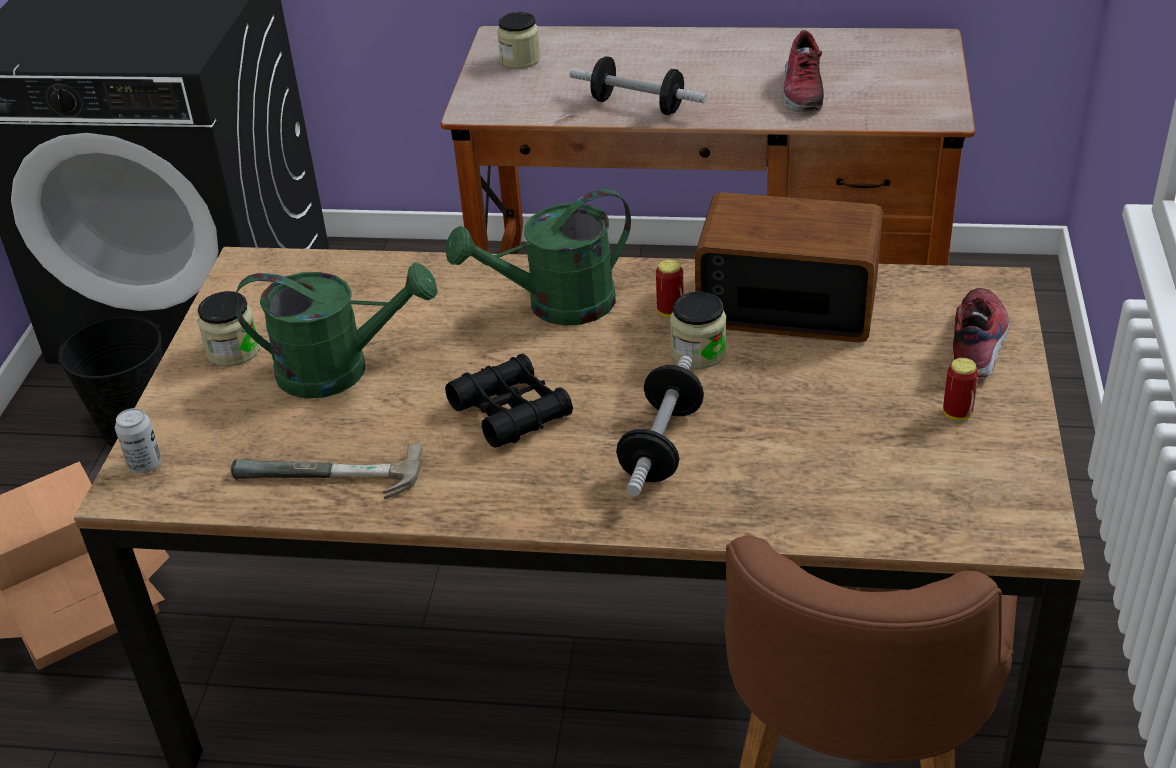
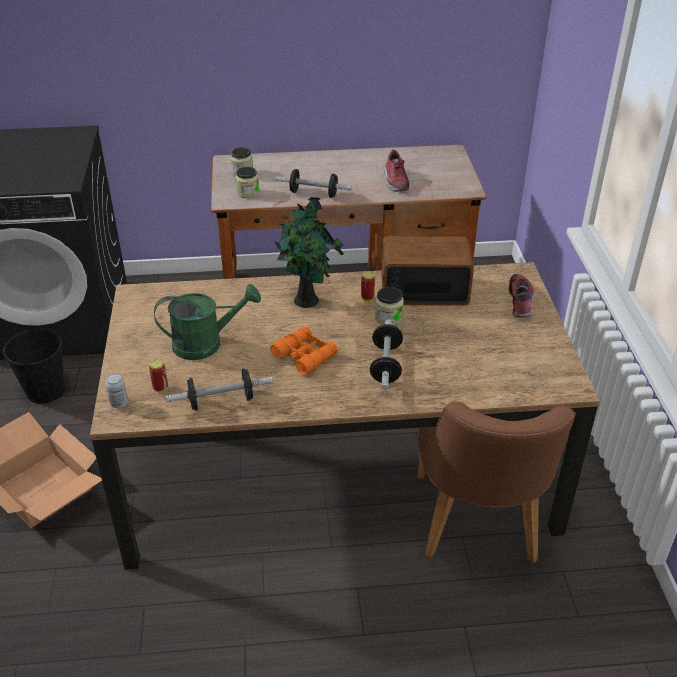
camera: 15 degrees left, 0 degrees up
jar [197,291,260,367] -> jar moved to [235,167,259,198]
hammer [230,443,423,499] -> dumbbell [166,368,273,411]
black binoculars [445,354,573,448] -> orange binoculars [270,326,338,375]
green watering can [446,189,631,326] -> potted plant [274,197,344,308]
can [943,358,979,420] -> can moved to [149,360,168,392]

